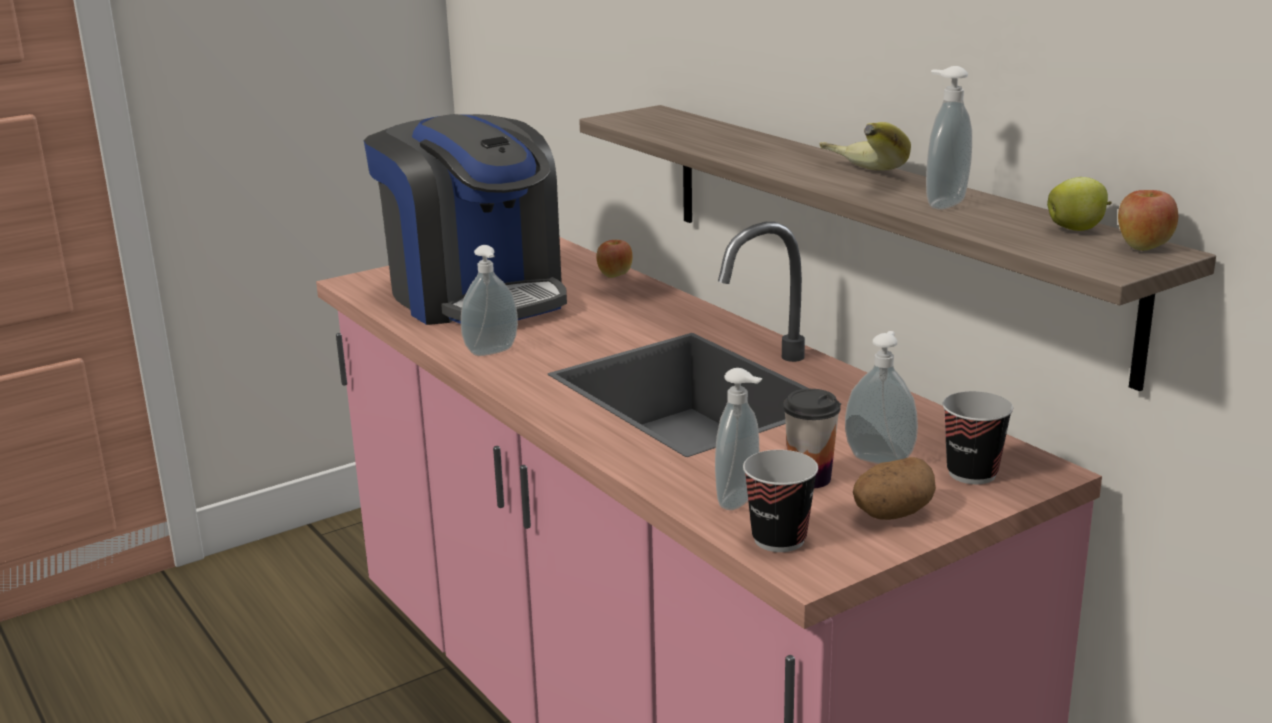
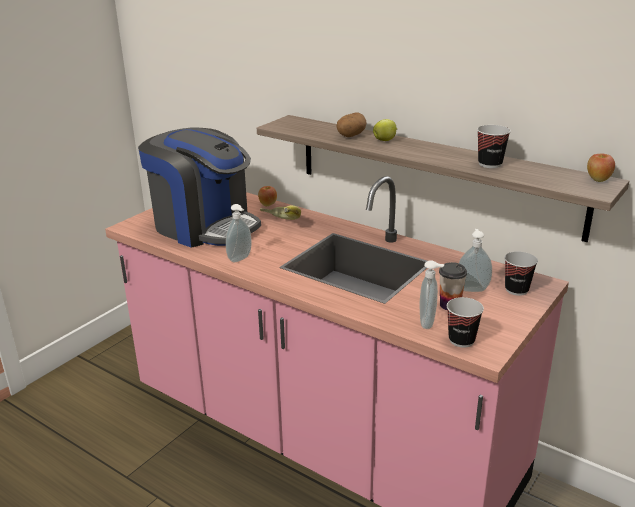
camera: 20 degrees left, 5 degrees up
banana [819,122,911,171] -> banana moved to [260,205,301,220]
potato [853,457,936,520] -> potato moved to [337,113,367,137]
soap dispenser [926,66,972,210] -> cup [477,125,511,168]
apple [1047,177,1112,231] -> apple moved to [373,119,397,141]

